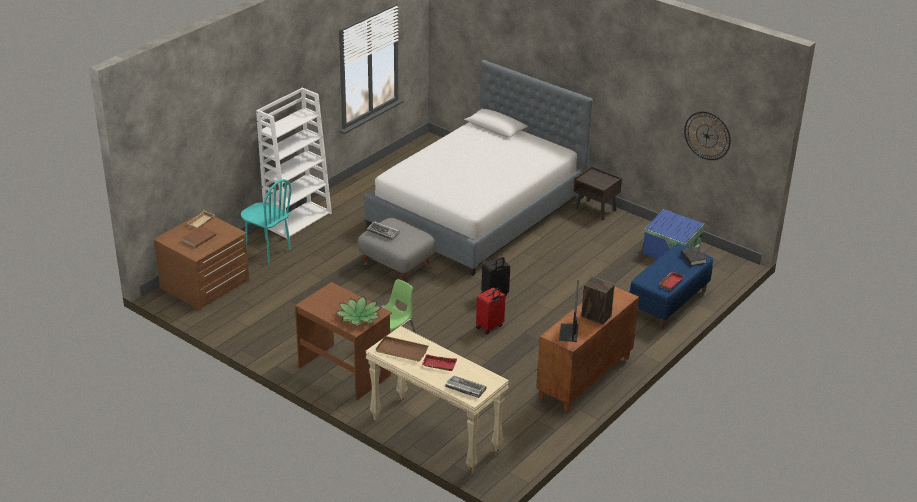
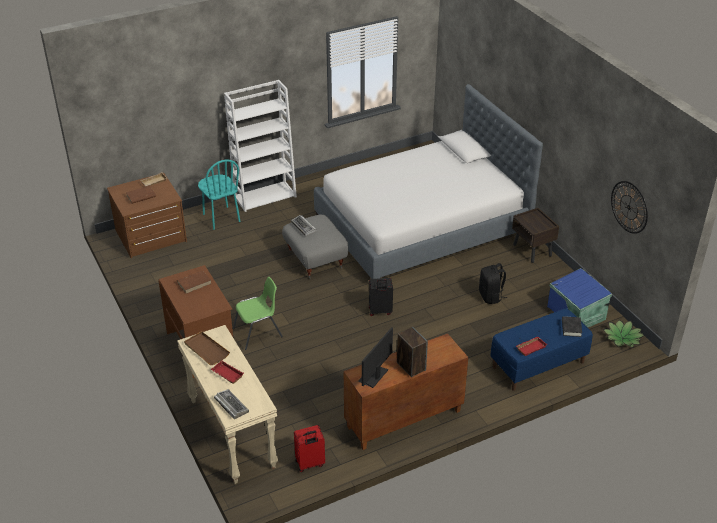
camera: 25 degrees right, 5 degrees up
potted plant [335,296,381,326] -> potted plant moved to [603,320,644,348]
red suitcase [476,287,506,334] -> red suitcase moved to [294,425,325,472]
none -> brown book [177,270,212,293]
none -> black backpack [479,263,507,304]

